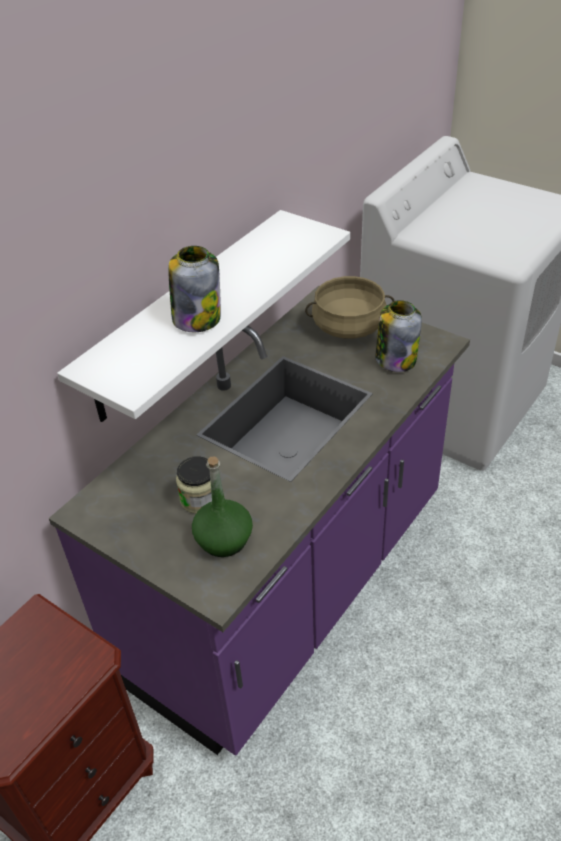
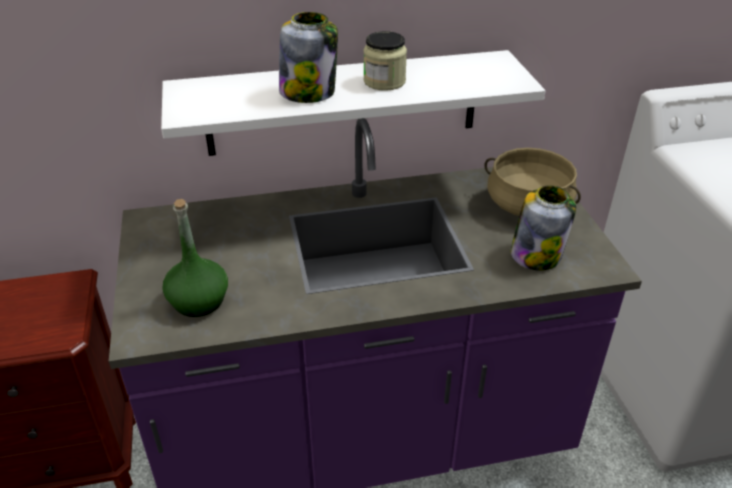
camera: 40 degrees right, 5 degrees down
jar [176,456,212,514] -> jar moved to [363,31,407,91]

